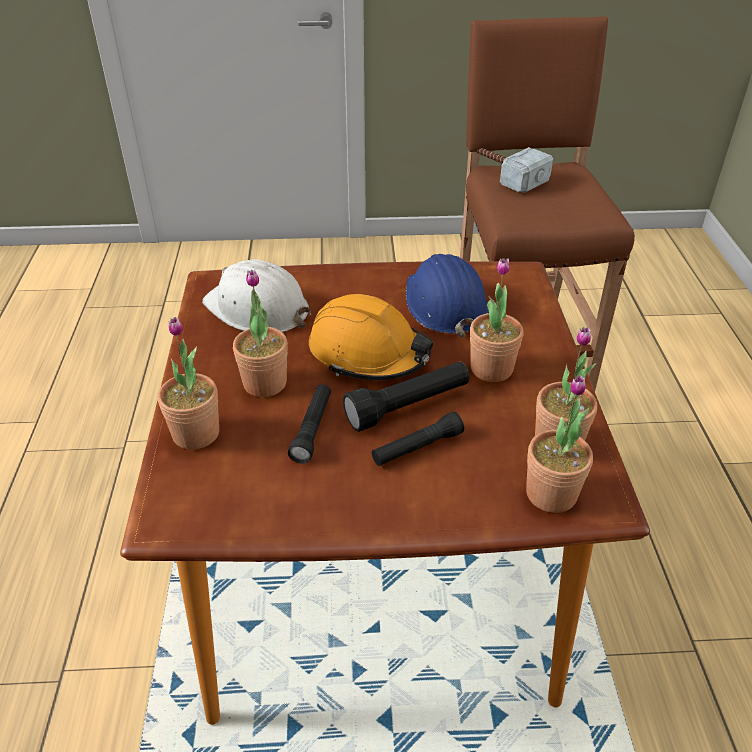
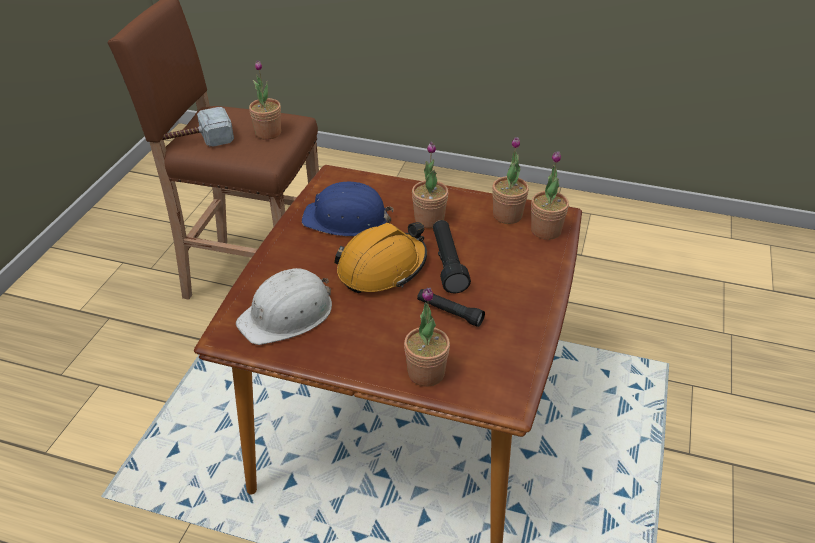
camera: 70 degrees left, 0 degrees up
potted plant [233,270,288,397] -> potted plant moved to [249,60,281,140]
black flashlight [372,412,464,466] -> none

